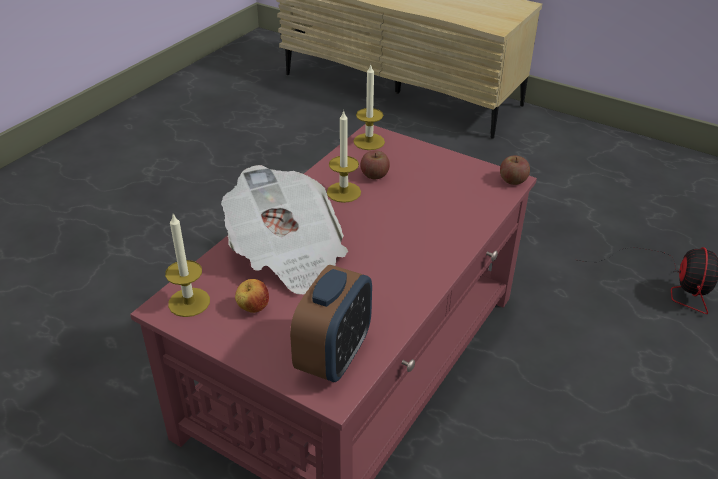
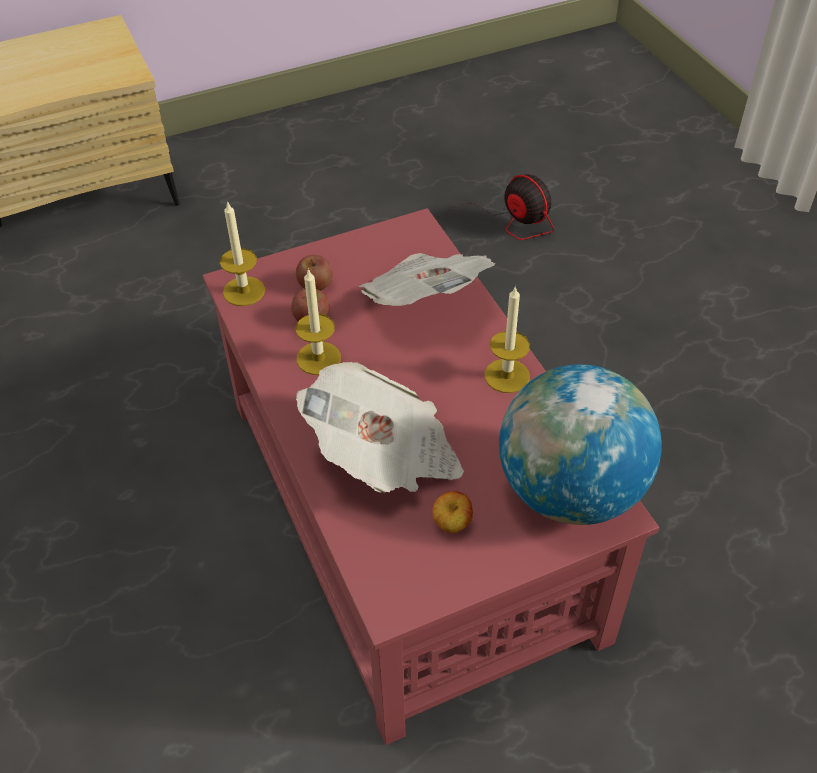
camera: 55 degrees left, 10 degrees up
candle [165,214,210,317] -> candle moved to [485,286,530,393]
alarm clock [290,265,372,382] -> globe [499,364,662,525]
apple [500,156,530,185] -> apple moved to [296,255,333,291]
none -> newspaper [359,253,495,306]

